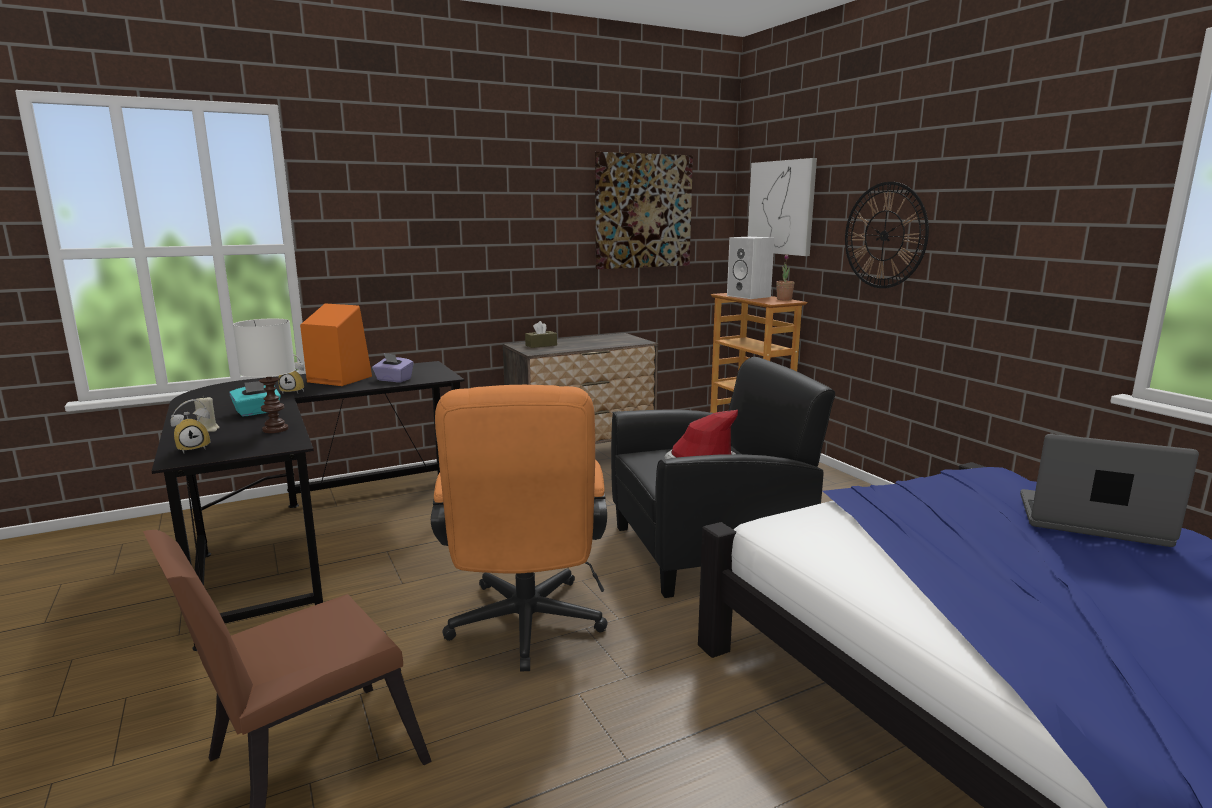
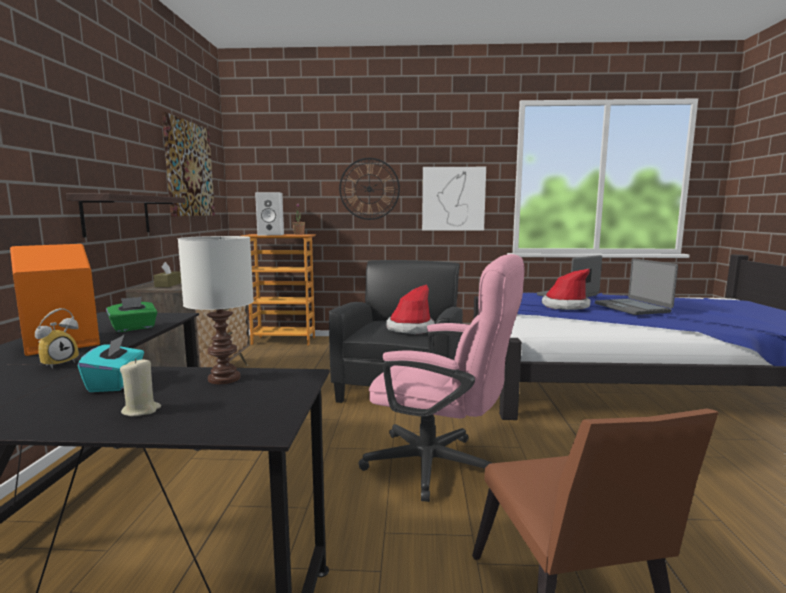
camera: 60 degrees left, 5 degrees down
alarm clock [170,399,210,453] -> none
purple tissue box [372,353,414,382] -> green tissue box [106,297,157,332]
orange office chair [431,385,608,672] -> pink office chair [359,254,525,502]
picture [748,158,817,256] -> picture moved to [422,167,486,231]
none -> shelf [66,194,186,237]
none -> hat [542,269,590,310]
none -> laptop [595,258,678,315]

